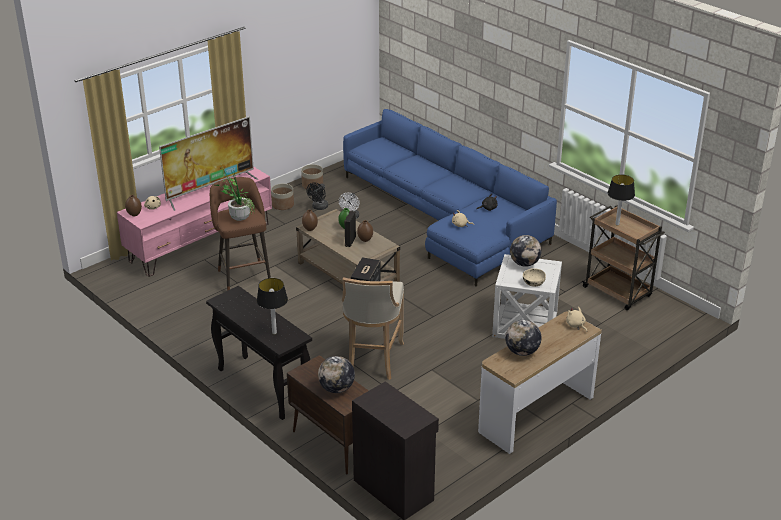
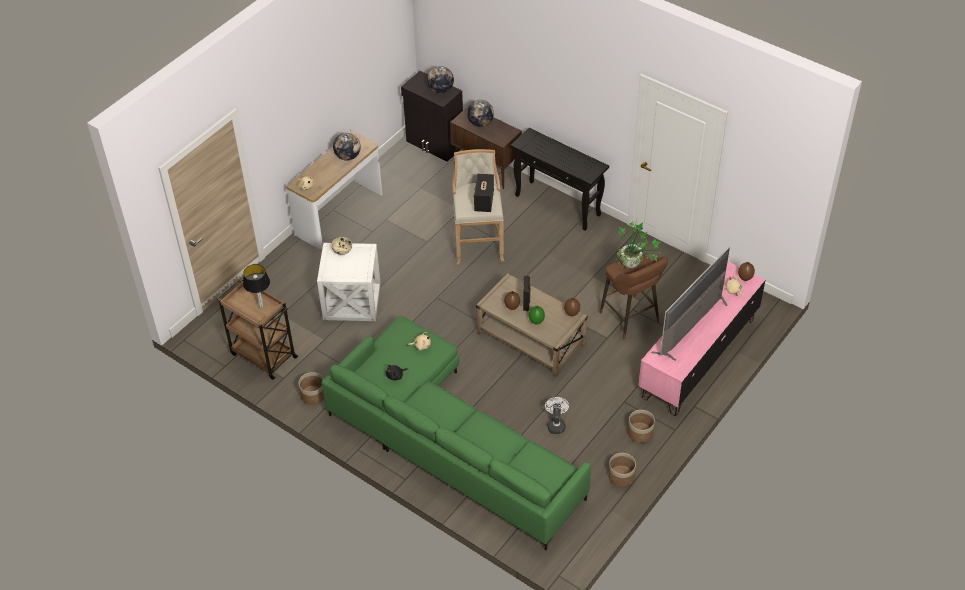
camera: 170 degrees right, 15 degrees up
table lamp [257,278,288,334] -> none
black fan [306,182,328,210] -> none
blue sofa [343,109,557,286] -> green sofa [322,316,591,550]
globe [510,235,541,267] -> globe moved to [427,66,454,93]
none -> planter [299,372,324,405]

